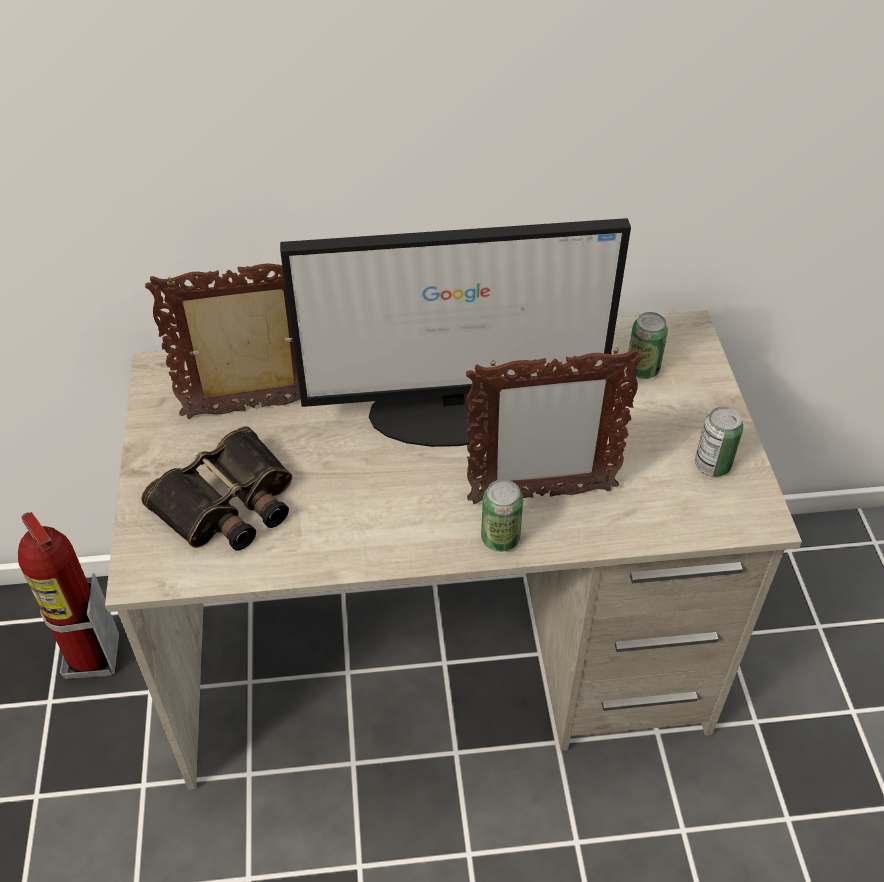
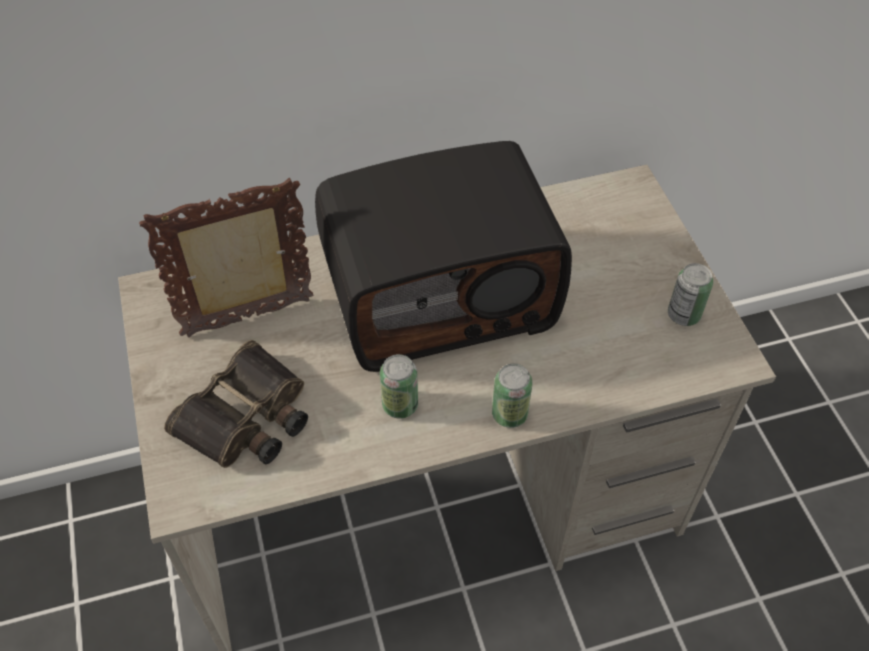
camera: 10 degrees left, 5 degrees up
fire extinguisher [18,512,119,679] -> none
monitor [280,218,631,447] -> radio [315,141,572,372]
picture frame [466,347,644,504] -> none
can [626,312,668,379] -> can moved to [380,354,418,419]

